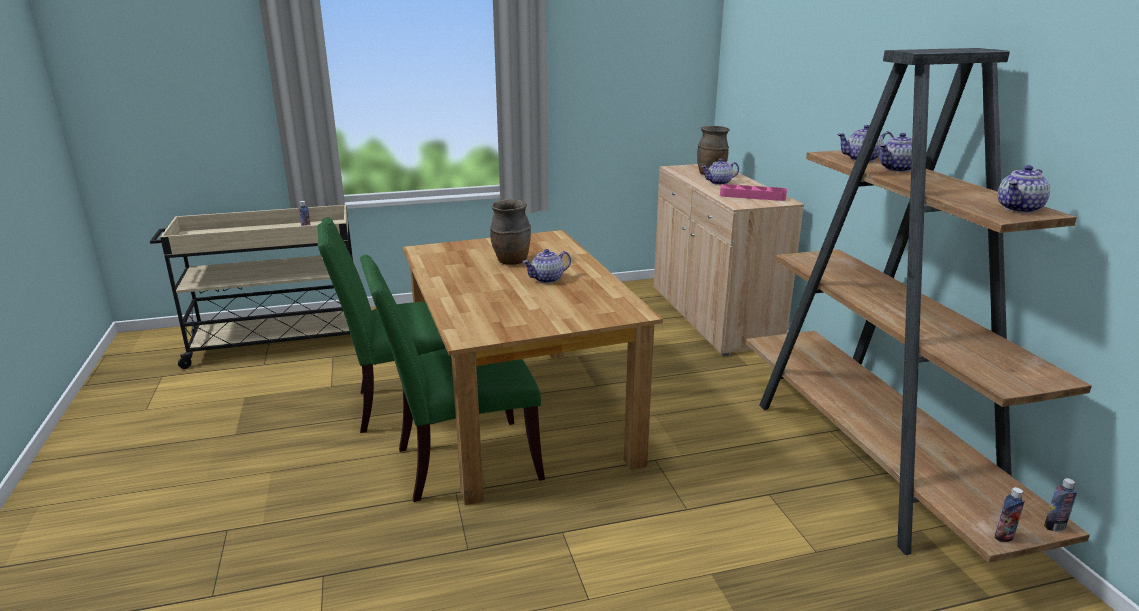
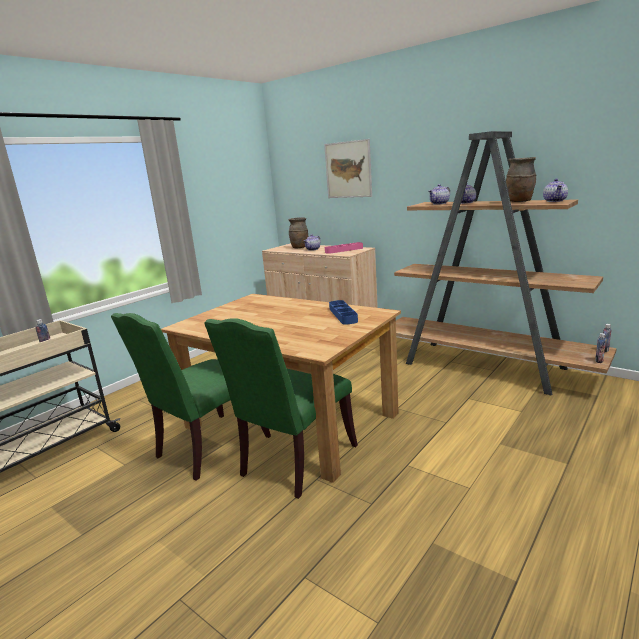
camera: 35 degrees left, 5 degrees down
brown vase [490,199,531,265] -> brown vase moved to [506,157,536,202]
teapot [523,249,571,283] -> none
none -> picture [324,139,372,198]
none -> blue tray [329,300,358,325]

